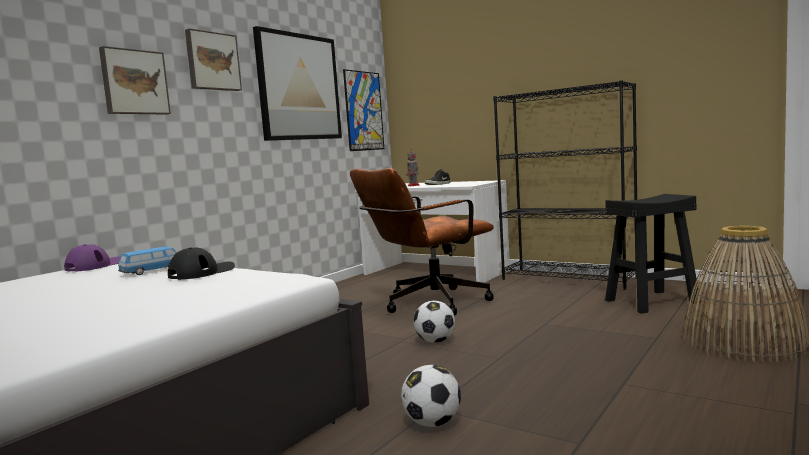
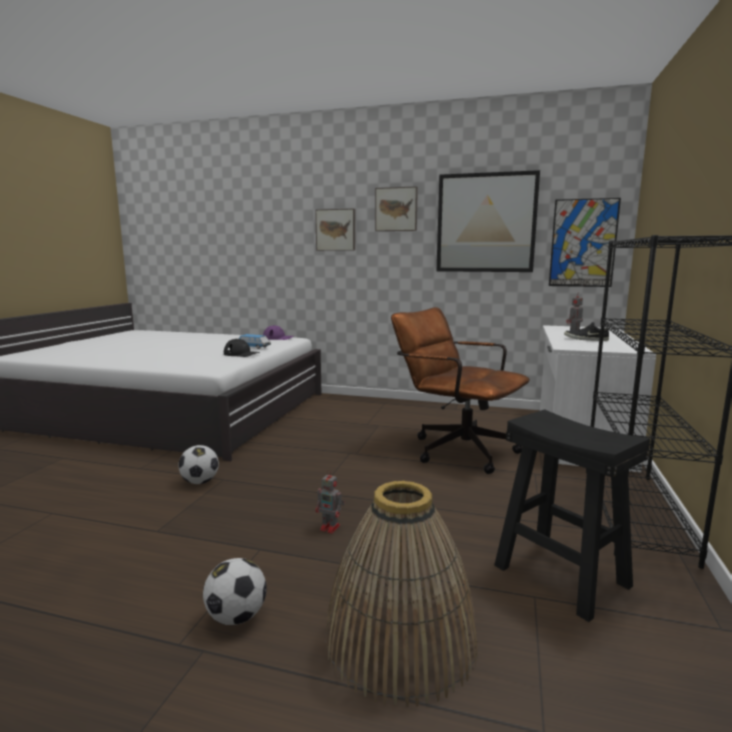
camera: 70 degrees right, 5 degrees up
football [414,301,455,343] -> football moved to [203,558,267,625]
none -> toy robot [315,470,345,534]

